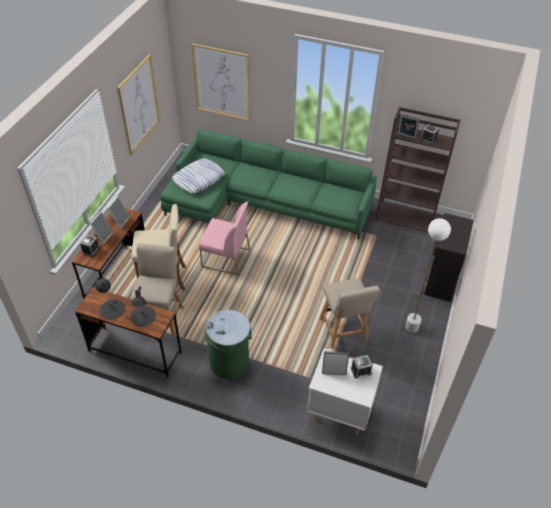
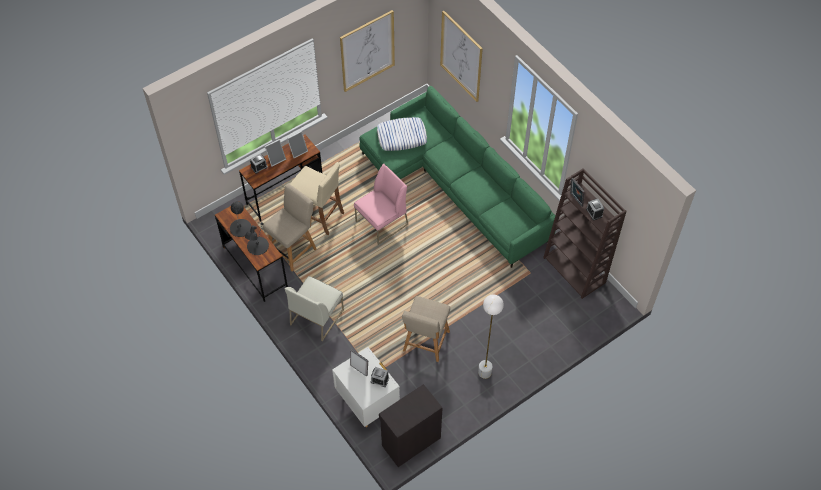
camera: 35 degrees right, 10 degrees up
pink chair [199,202,250,276] -> pink chair turned 90 degrees counterclockwise [354,164,408,245]
green trash can [204,310,252,379] -> white chair [285,276,344,341]
black cabinet [423,213,474,302] -> black cabinet moved to [379,384,443,467]

